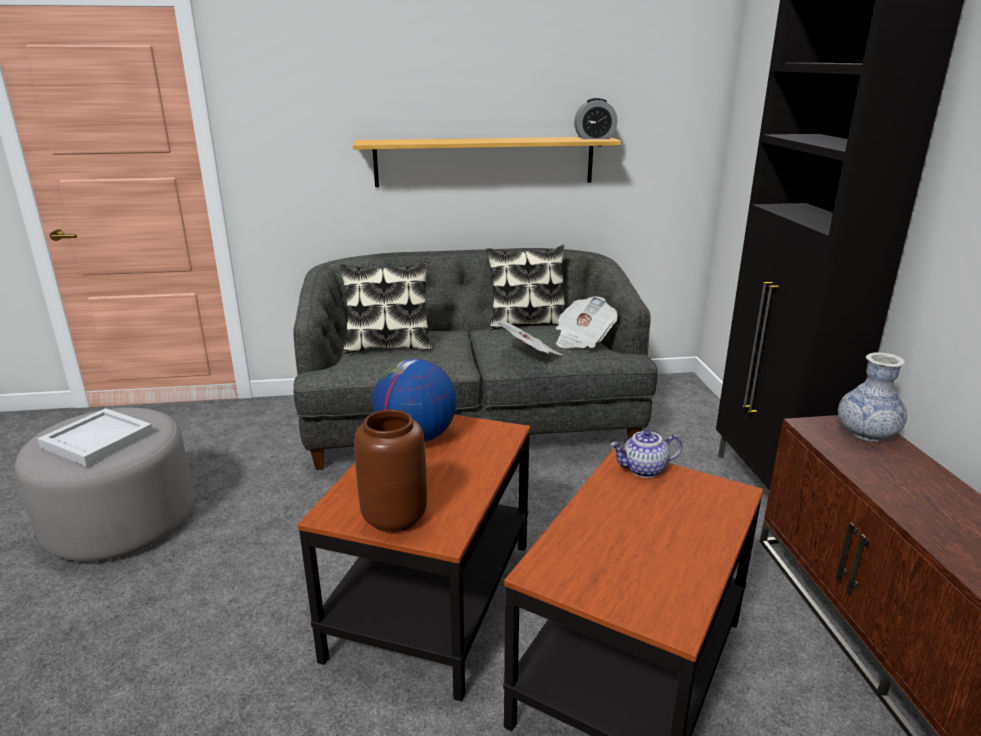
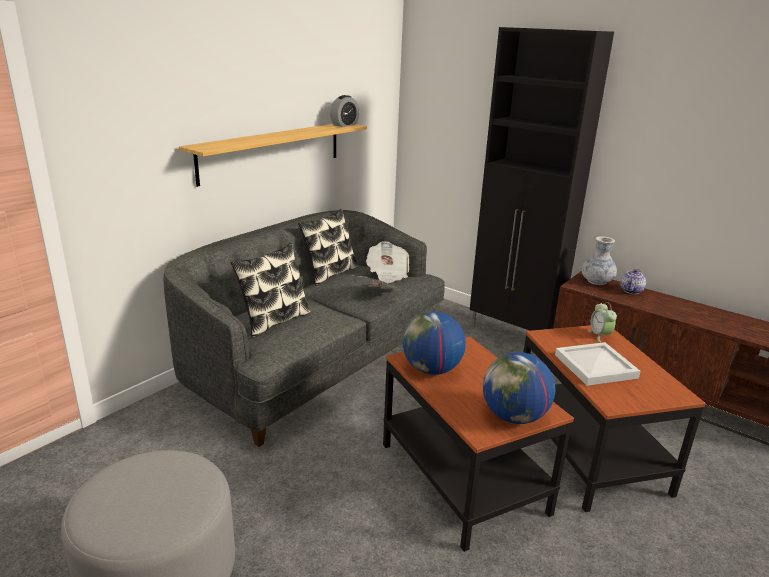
camera: 45 degrees left, 0 degrees up
white tray [37,408,153,467] -> white tray moved to [555,342,641,386]
brown vase [354,410,427,533] -> globe [483,352,556,424]
teapot [610,430,682,478] -> teapot moved to [620,269,646,294]
none -> alarm clock [588,302,617,342]

